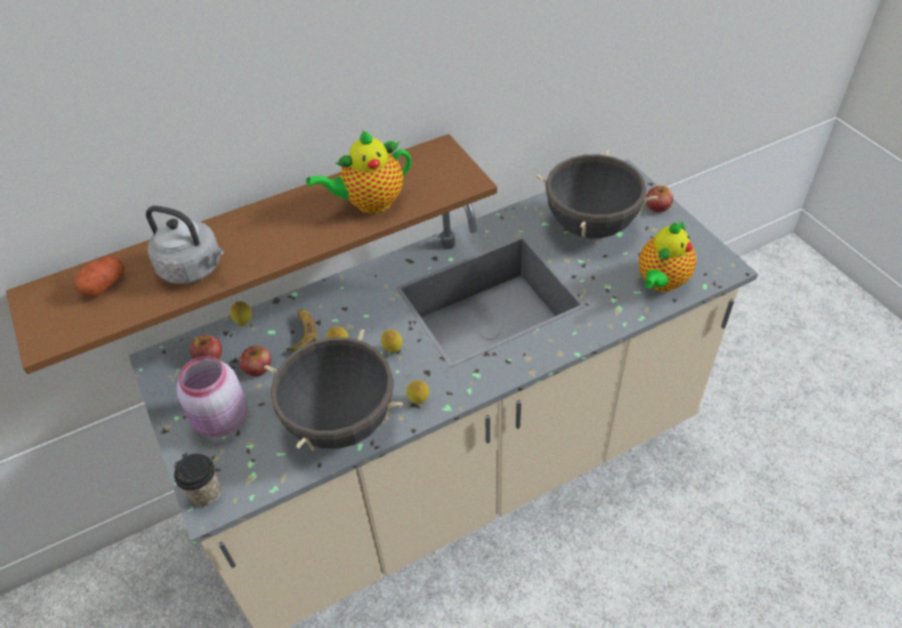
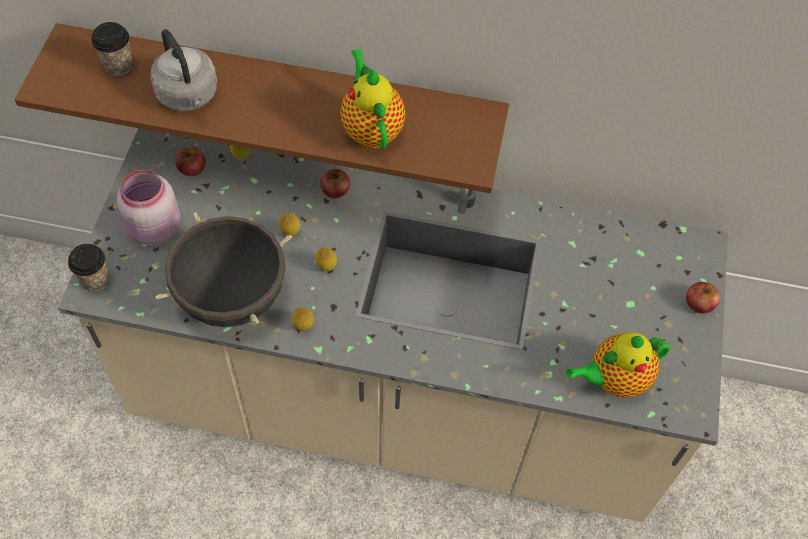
camera: 35 degrees right, 10 degrees up
potato [73,256,125,297] -> cup [92,22,133,76]
apple [239,346,271,376] -> apple moved to [320,169,350,199]
banana [286,309,317,351] -> none
teapot [306,130,411,213] -> teapot turned 60 degrees clockwise [340,49,405,148]
black cooking pot [535,149,658,239] -> none

